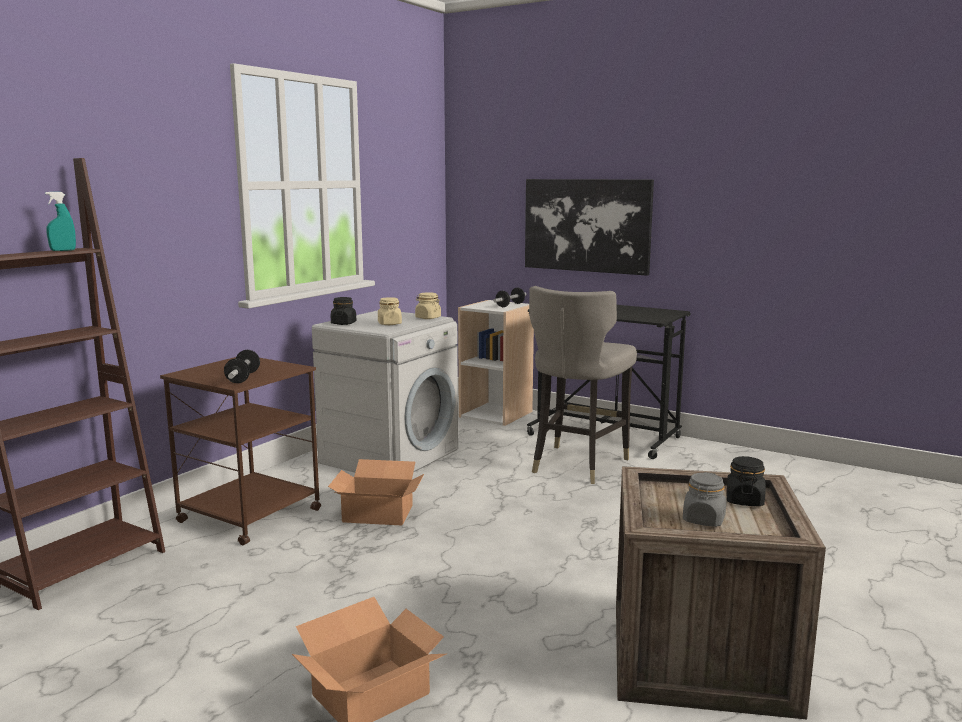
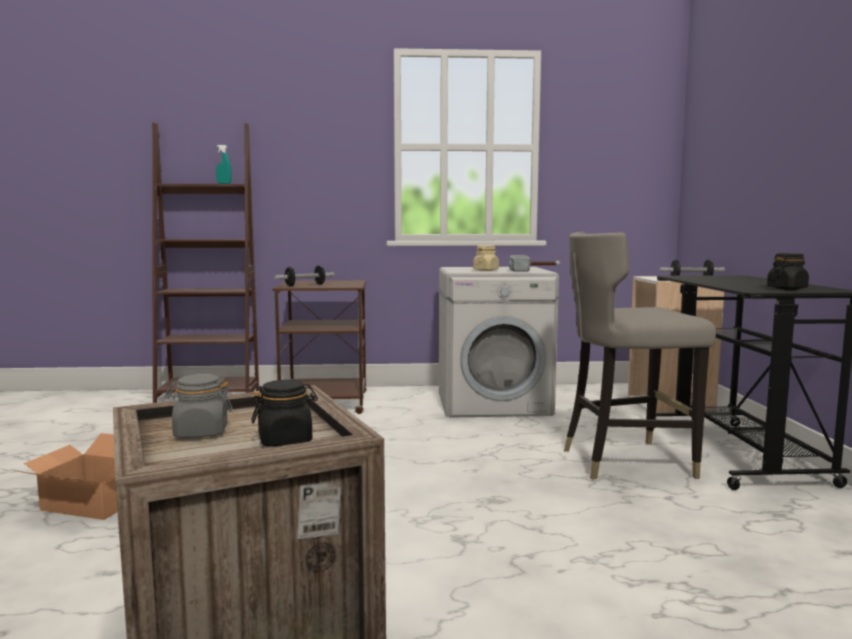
camera: 55 degrees right, 5 degrees down
cardboard box [328,459,424,526] -> none
black jar [331,297,356,325] -> black jar moved to [767,253,809,290]
beige jar [415,292,441,319] -> hammer [509,255,560,272]
picture [525,179,654,276] -> none

